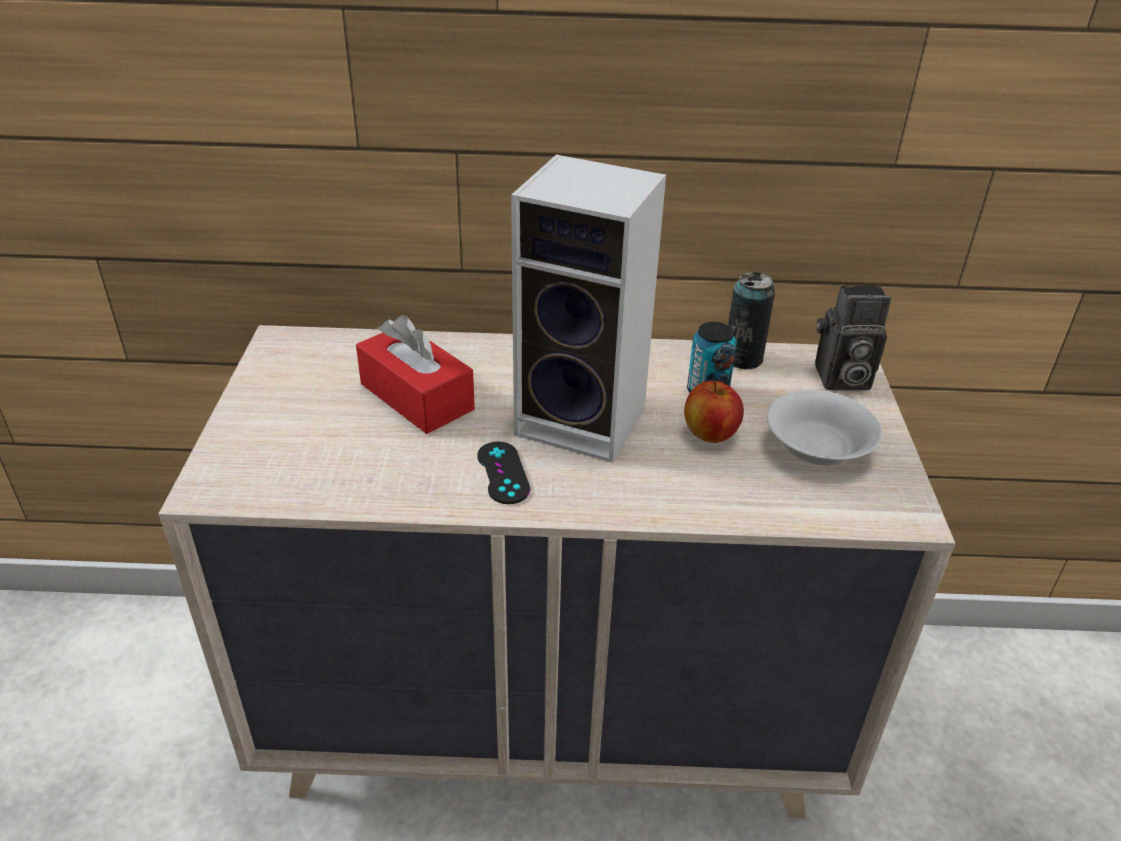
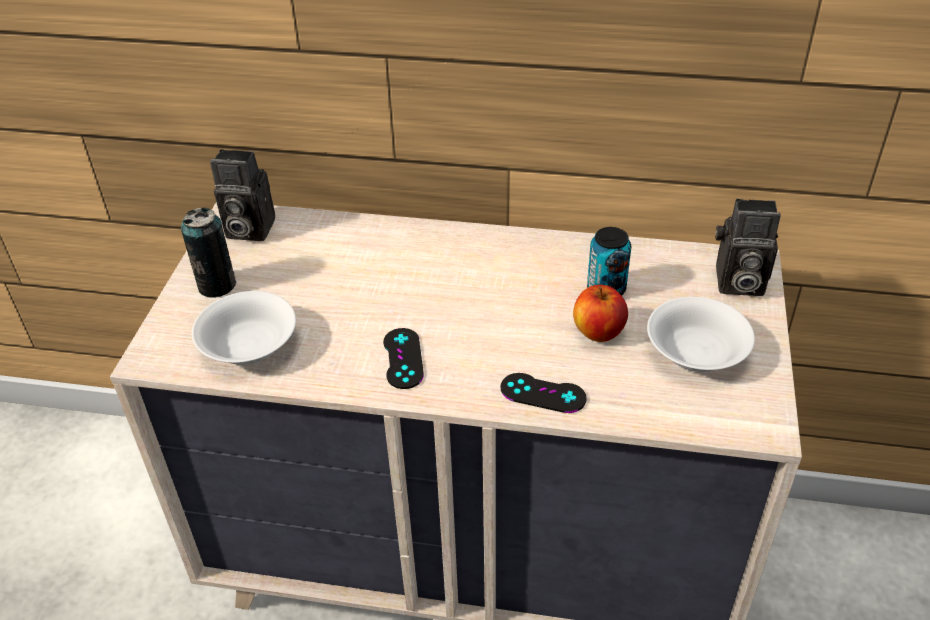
camera: 10 degrees right, 5 degrees up
red tissue box [356,315,475,434] -> none
speaker [511,154,666,463] -> none
can [728,272,775,369] -> can moved to [181,207,236,298]
none -> white bowl [192,291,296,365]
none -> camera [210,149,275,241]
none -> black game controller [500,373,587,413]

